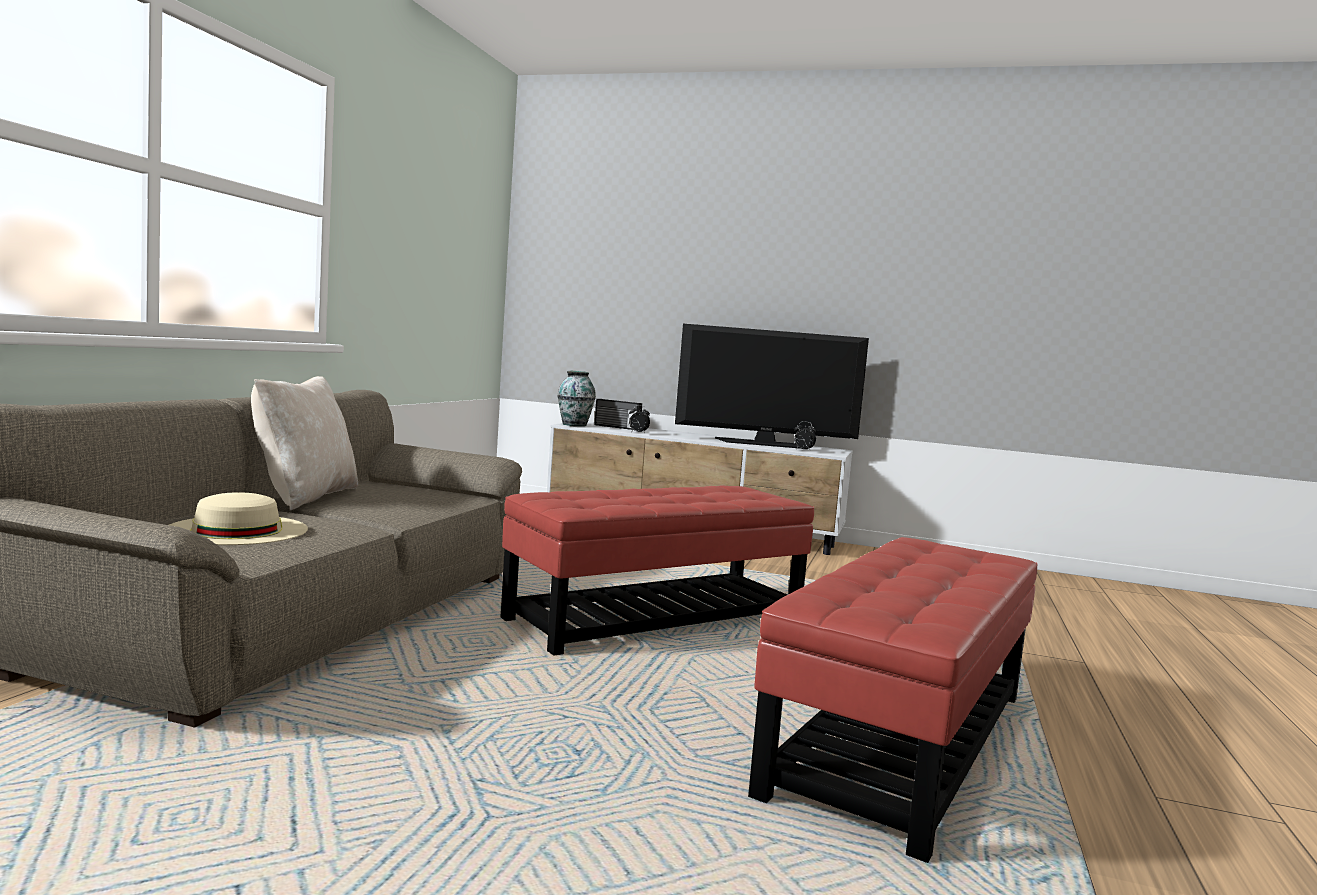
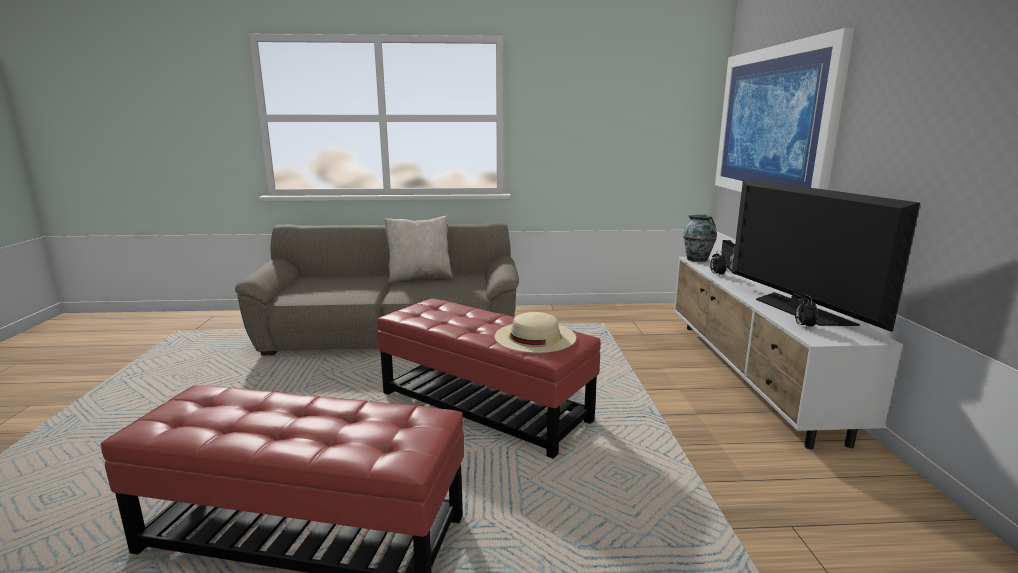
camera: 70 degrees right, 10 degrees up
beige hat [169,492,308,545] -> beige hat moved to [495,312,576,353]
none -> picture [715,28,854,192]

